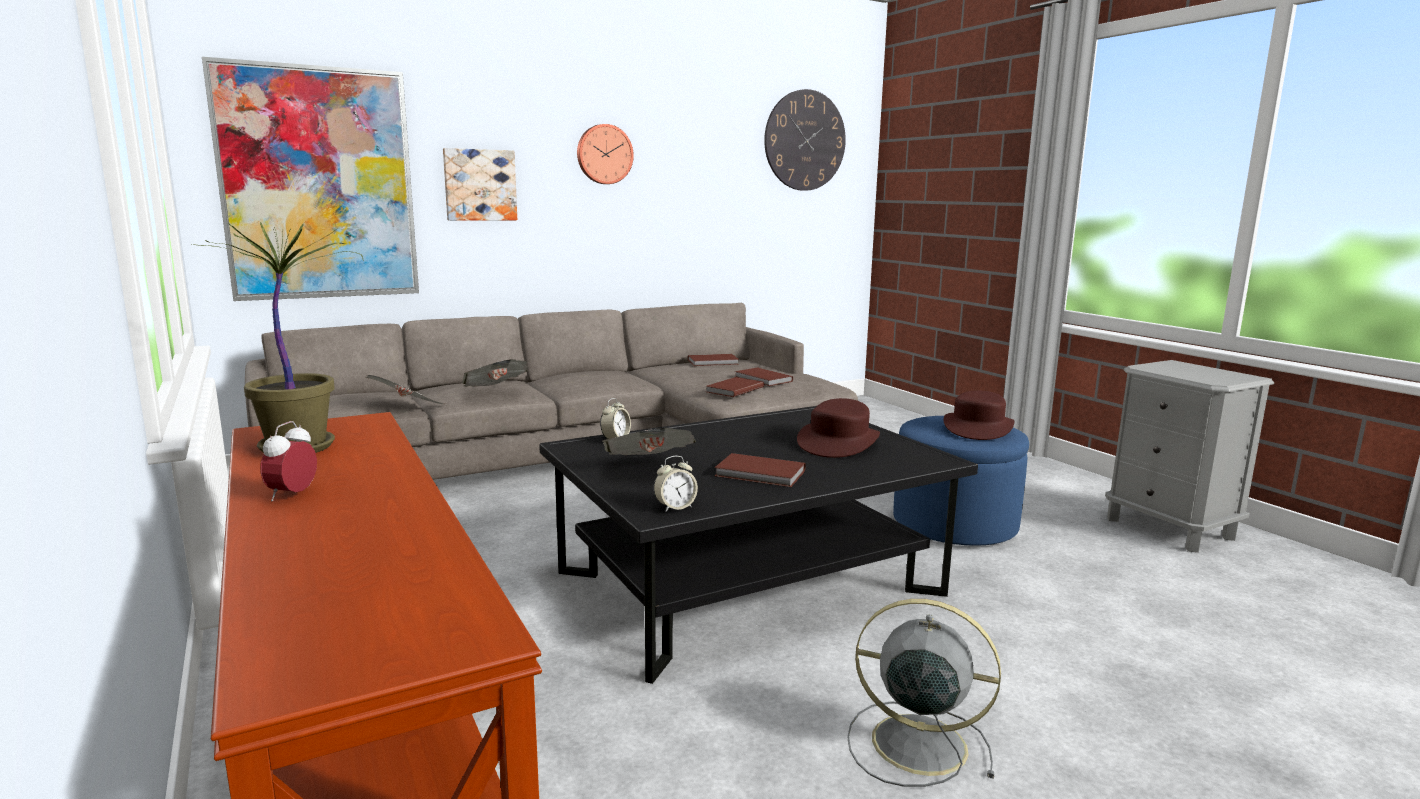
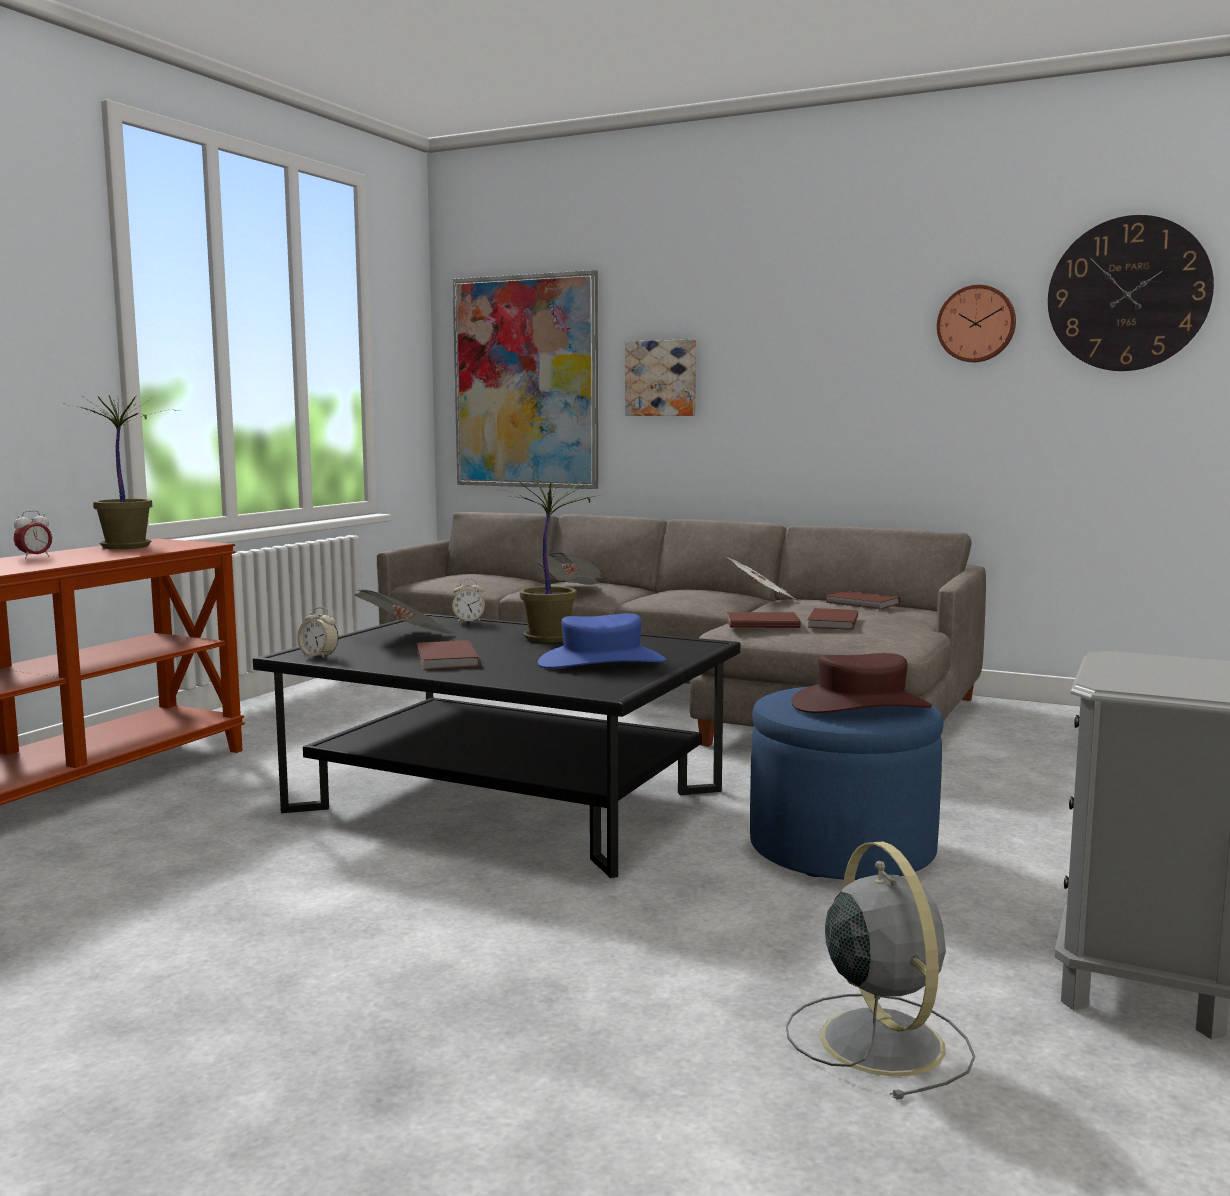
camera: 55 degrees right, 5 degrees down
alarm clock [260,421,317,501] -> alarm clock turned 150 degrees clockwise [14,510,52,559]
newspaper [366,375,444,404] -> newspaper moved to [723,556,800,601]
wall clock [577,124,634,184] -> wall clock moved to [937,285,1016,362]
brown hat [797,398,880,458] -> blue hat [538,613,666,668]
grey fan [847,599,1001,787] -> grey fan moved to [786,842,975,1100]
none -> potted plant [496,480,602,643]

